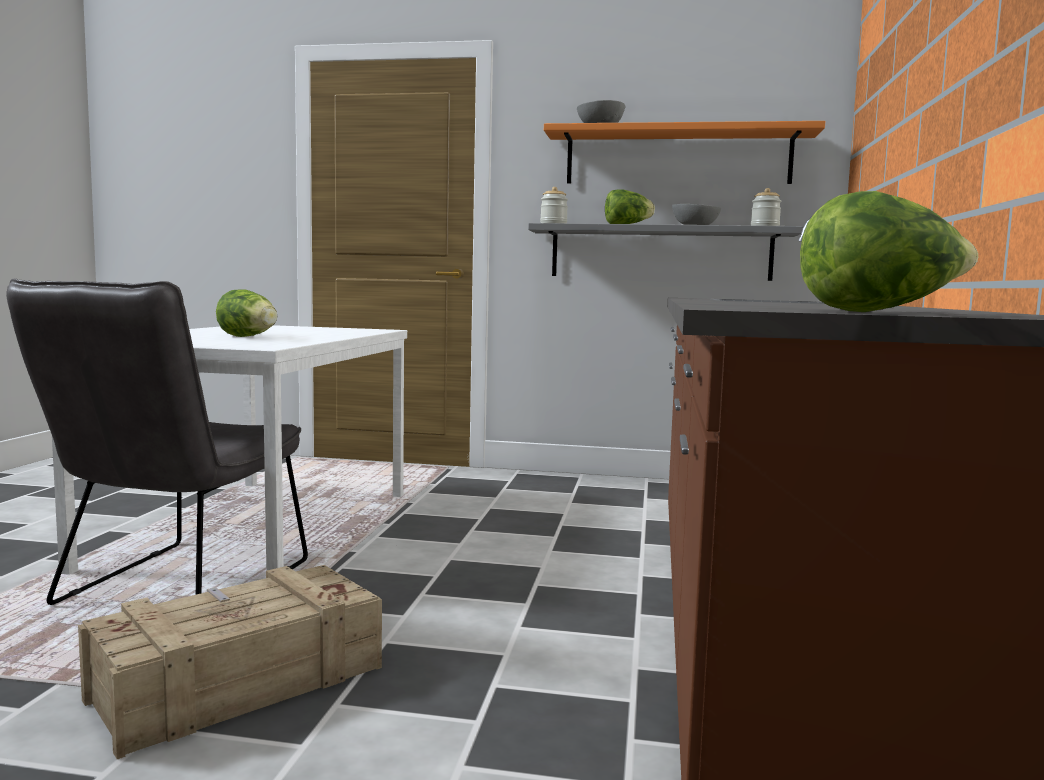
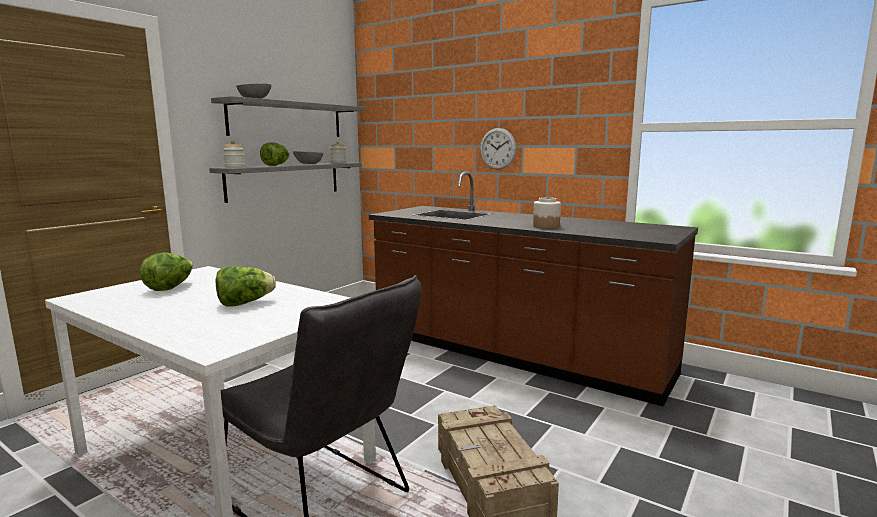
camera: 65 degrees left, 5 degrees up
orange shelf [544,121,825,184] -> grey shelf [211,96,365,137]
lettuce [800,191,978,312] -> lettuce moved to [140,252,193,291]
none -> wall clock [480,128,516,170]
none -> jar [533,197,561,229]

